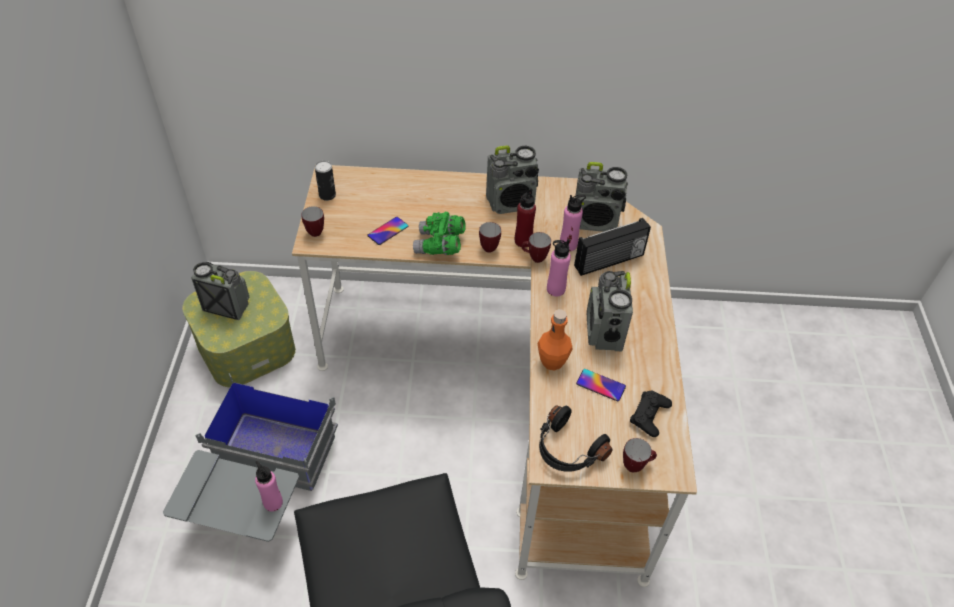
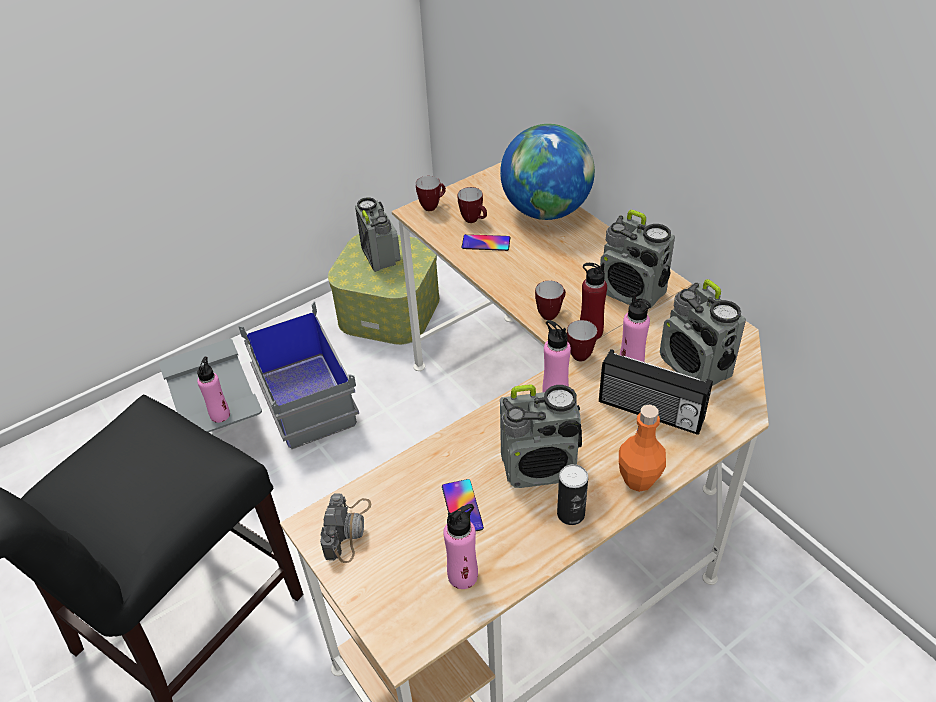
camera: 55 degrees right, 5 degrees down
can [315,161,336,201] -> can moved to [557,464,588,525]
green binoculars [413,211,466,255] -> none
orange bottle [538,309,573,371] -> orange bottle moved to [619,404,666,492]
black headphones [539,405,613,472] -> camera [320,493,371,563]
radio [587,271,633,351] -> radio turned 150 degrees counterclockwise [500,384,582,488]
mug [623,438,657,472] -> mug moved to [458,187,487,223]
black game controller [630,391,672,437] -> pink bottle [443,504,478,589]
none -> globe [500,124,595,220]

